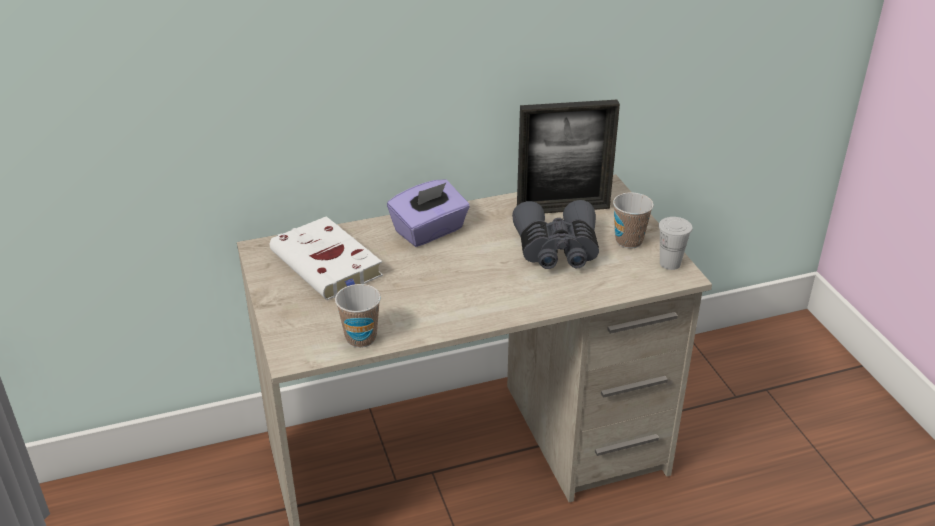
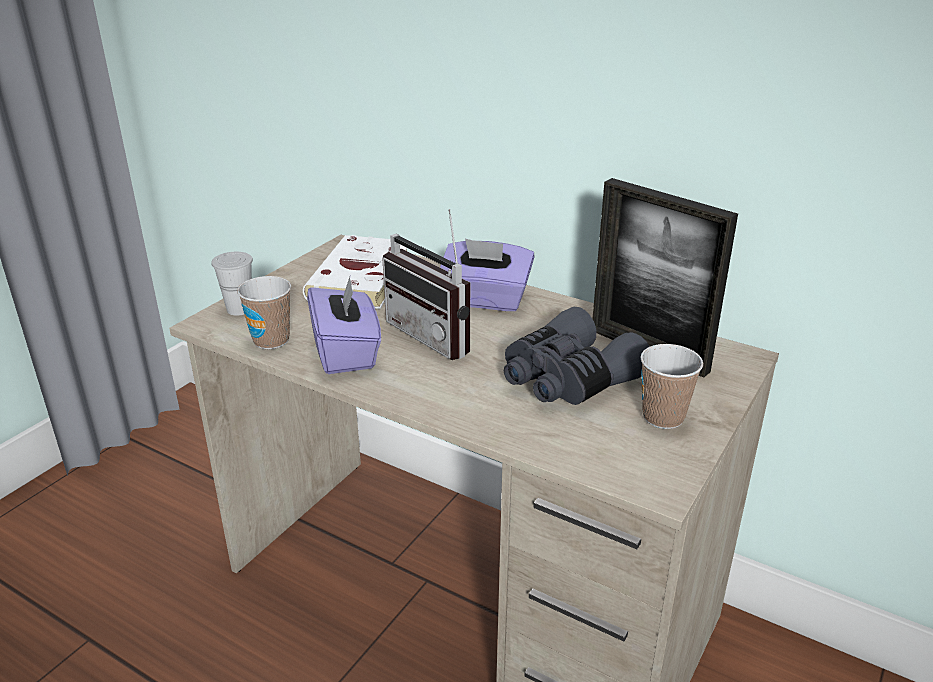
camera: 50 degrees right, 5 degrees down
white cup [658,217,692,270] -> white cup moved to [211,252,253,316]
none -> purple tissue box [307,274,381,374]
none -> radio [382,209,470,360]

